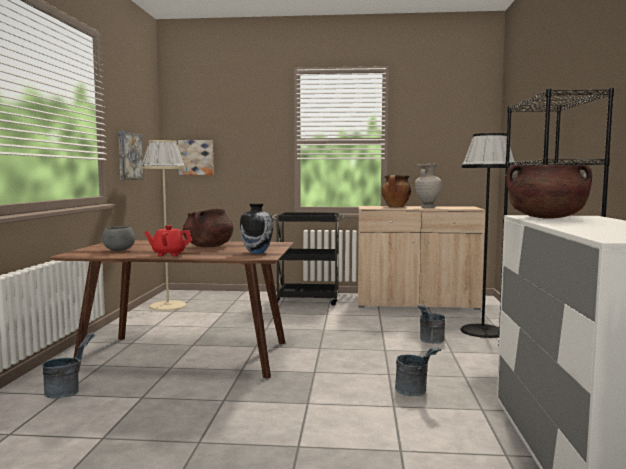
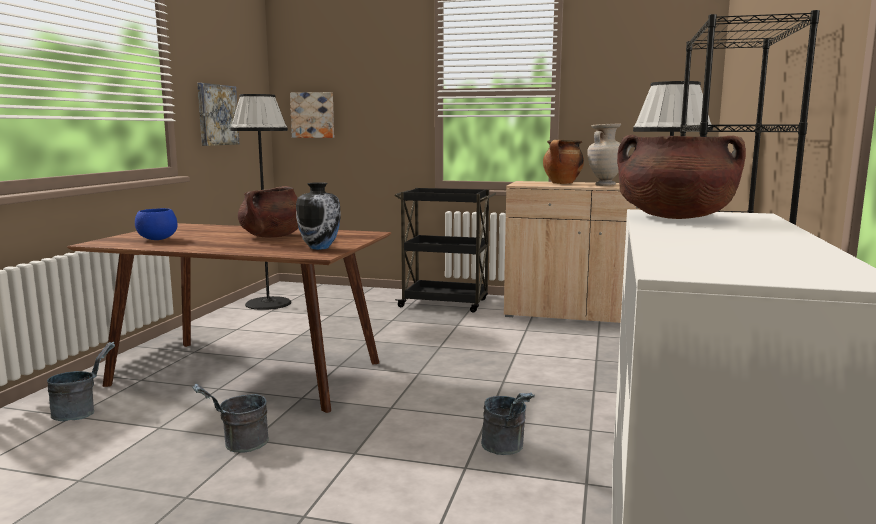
camera: 10 degrees right, 5 degrees up
grey bowl [102,226,135,251] -> blue bowl [135,208,178,240]
beige floor lamp [141,140,186,311] -> black floor lamp [230,94,291,310]
red teapot [144,225,192,256] -> none
grey bucket [417,304,445,344] -> grey bucket moved to [192,384,269,453]

